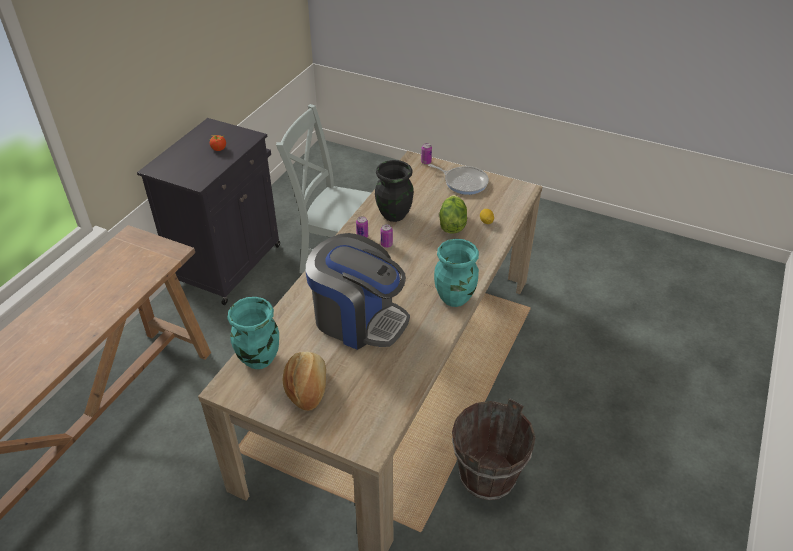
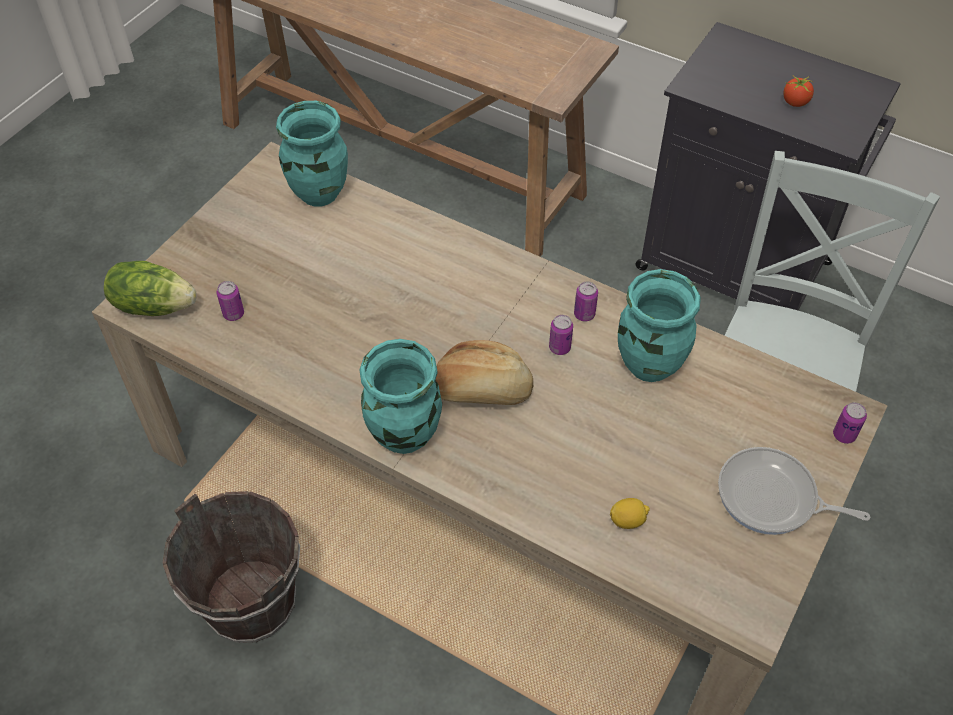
camera: 95 degrees right, 10 degrees up
bread [283,352,326,411] -> bread moved to [436,340,533,405]
coffee machine [306,233,410,350] -> none
black vase [375,160,414,222] -> turquoise vase [618,269,701,382]
frying pan [428,164,489,195] -> frying pan turned 75 degrees clockwise [718,447,870,535]
lettuce [439,195,467,234] -> lettuce moved to [104,261,197,316]
none -> can [217,281,244,321]

